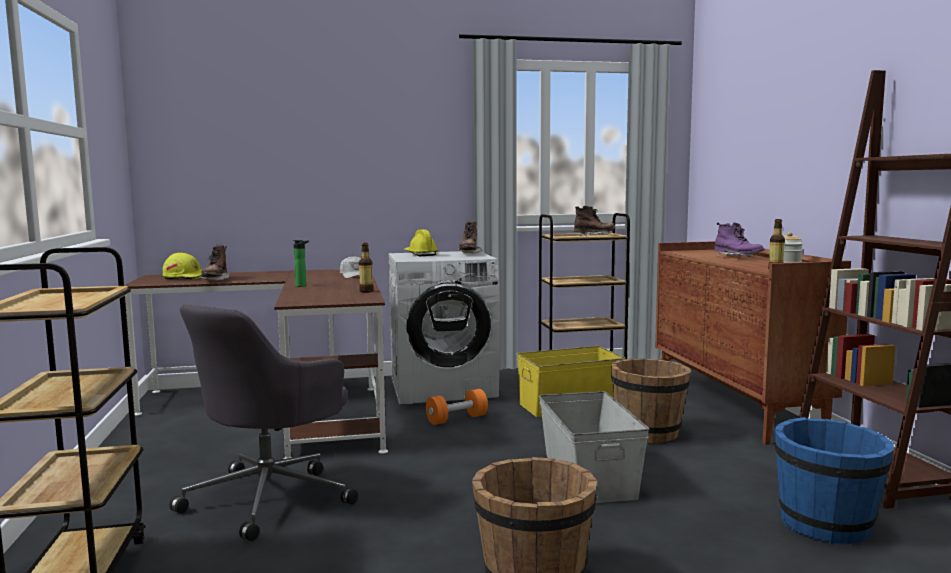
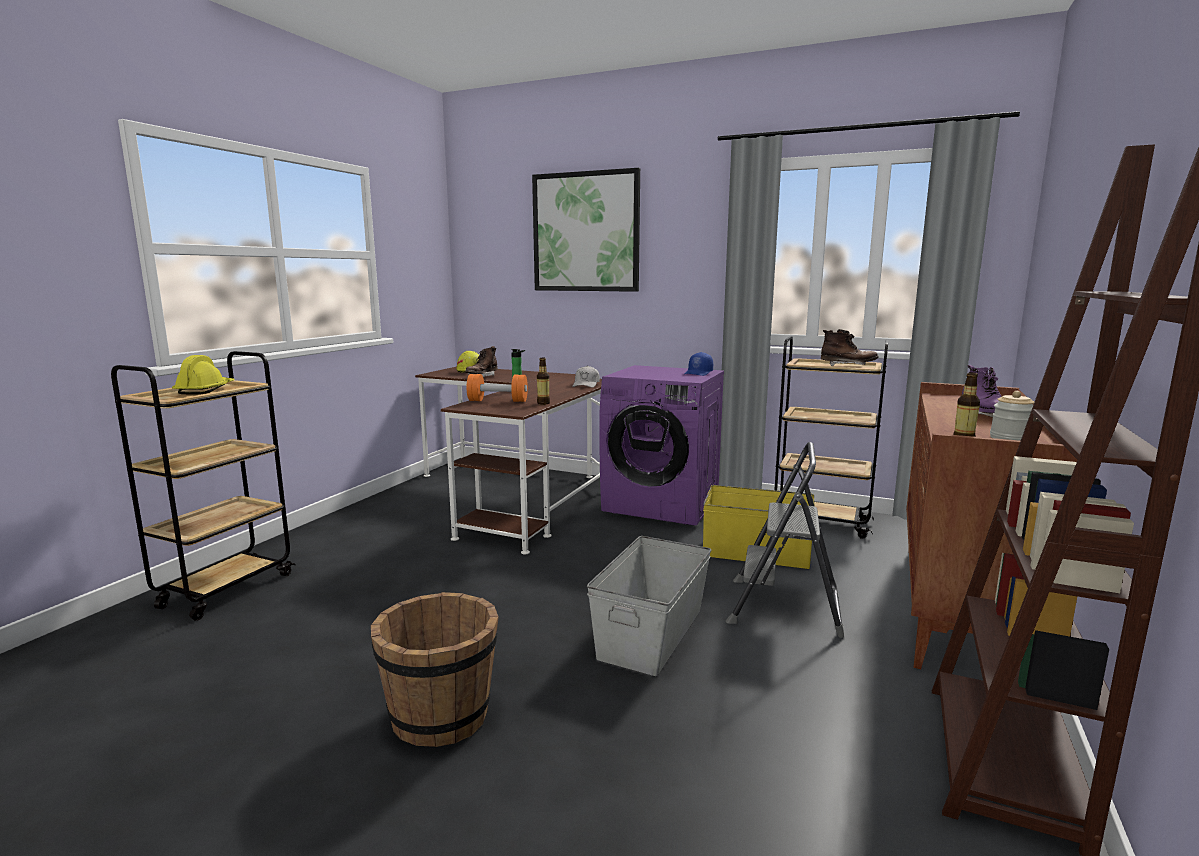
camera: 35 degrees right, 5 degrees up
grey office chair [169,304,358,541] -> none
white washing machine [389,251,500,404] -> purple washing machine [599,365,724,526]
yellow hard hat [405,229,439,256] -> yellow hard hat moved to [172,355,235,394]
orange dumbbell [426,389,488,425] -> orange dumbbell moved to [467,374,528,402]
brown boot [457,221,481,253] -> blue cap [684,352,713,376]
brown bucket [611,358,691,444] -> grey step ladder [726,442,844,638]
blue bucket [774,417,894,545] -> none
none -> picture [532,168,640,292]

